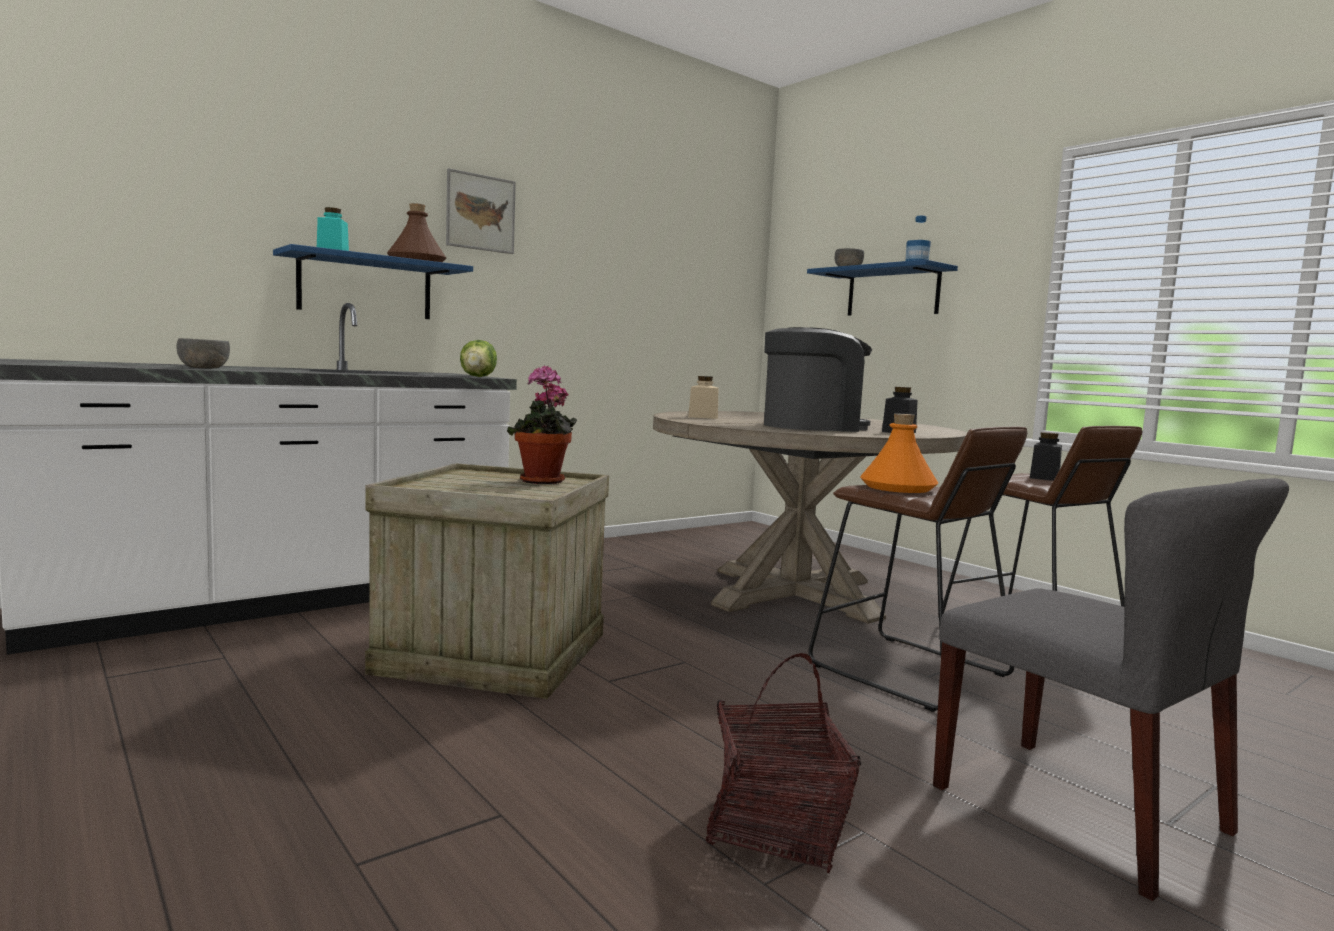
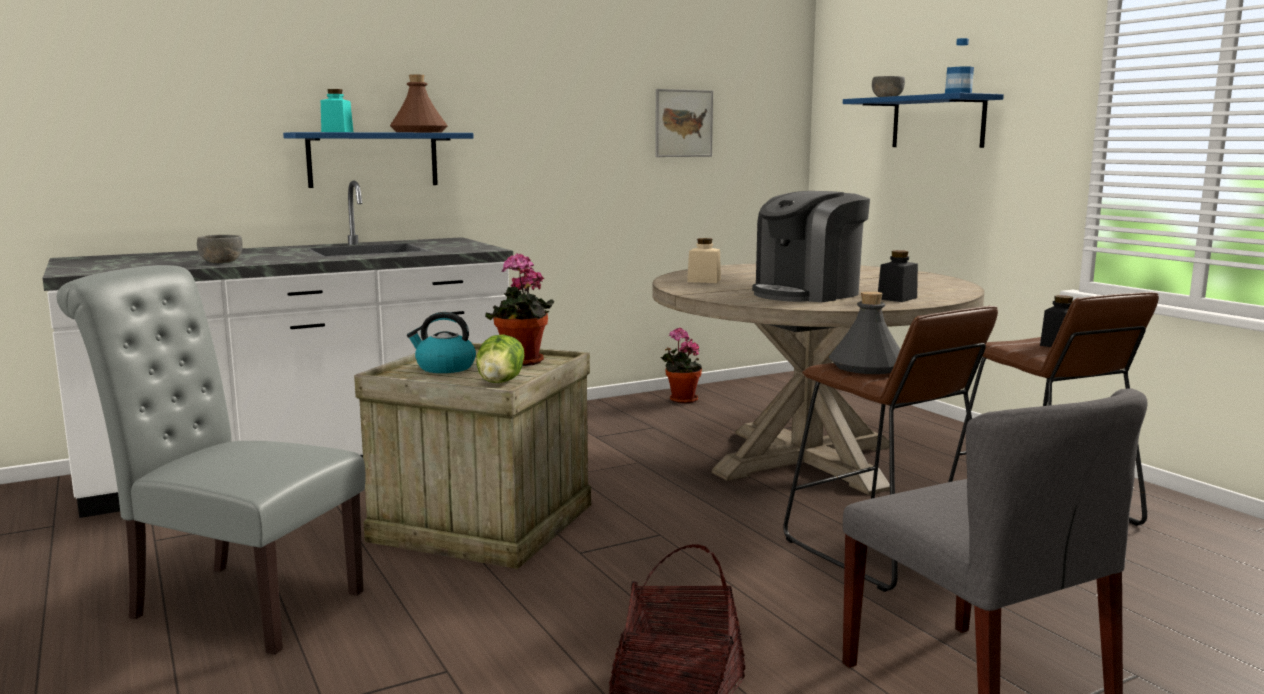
camera: 10 degrees right, 5 degrees up
picture [446,168,516,254] -> picture moved to [655,89,713,157]
lettuce [460,340,497,377] -> lettuce moved to [476,334,524,383]
coffee machine [764,327,872,432] -> coffee machine turned 150 degrees clockwise [752,191,870,302]
orange bottle [860,414,938,493] -> grey bottle [829,291,900,374]
none -> grey chair [57,265,366,655]
none -> kettle [407,312,476,373]
none -> potted plant [660,327,702,404]

